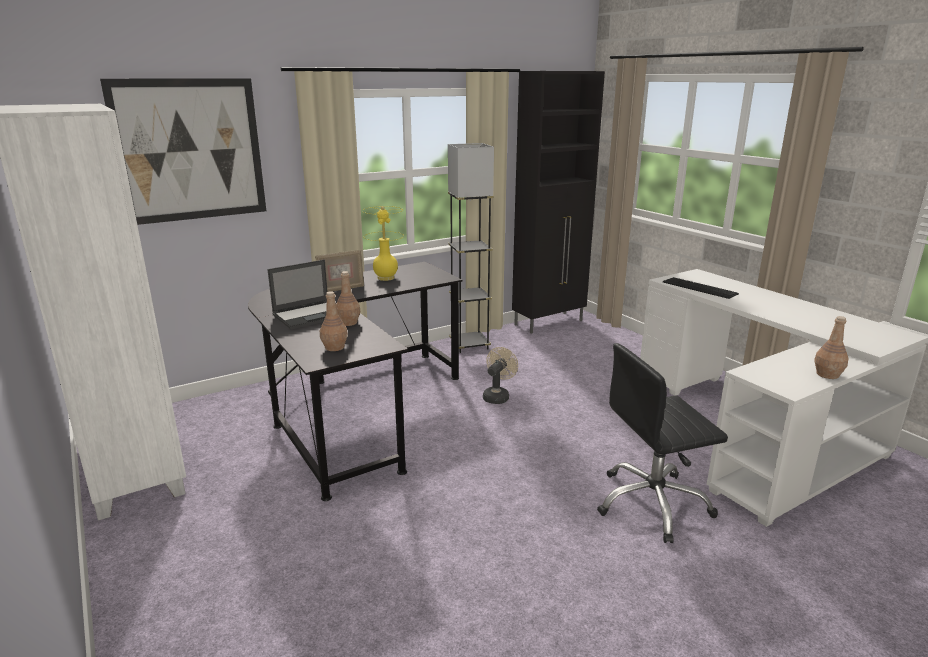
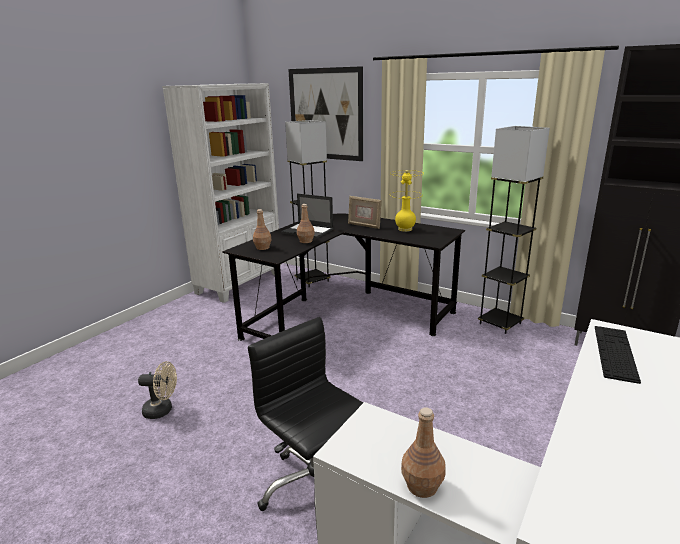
camera: 65 degrees right, 0 degrees up
beige fan [483,347,518,404] -> beige fan moved to [138,361,177,419]
none -> grey floor lamp [285,120,331,287]

